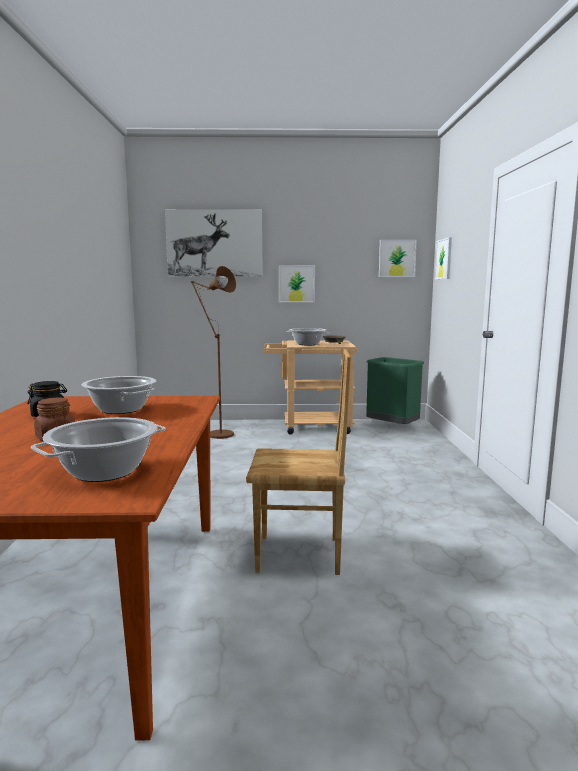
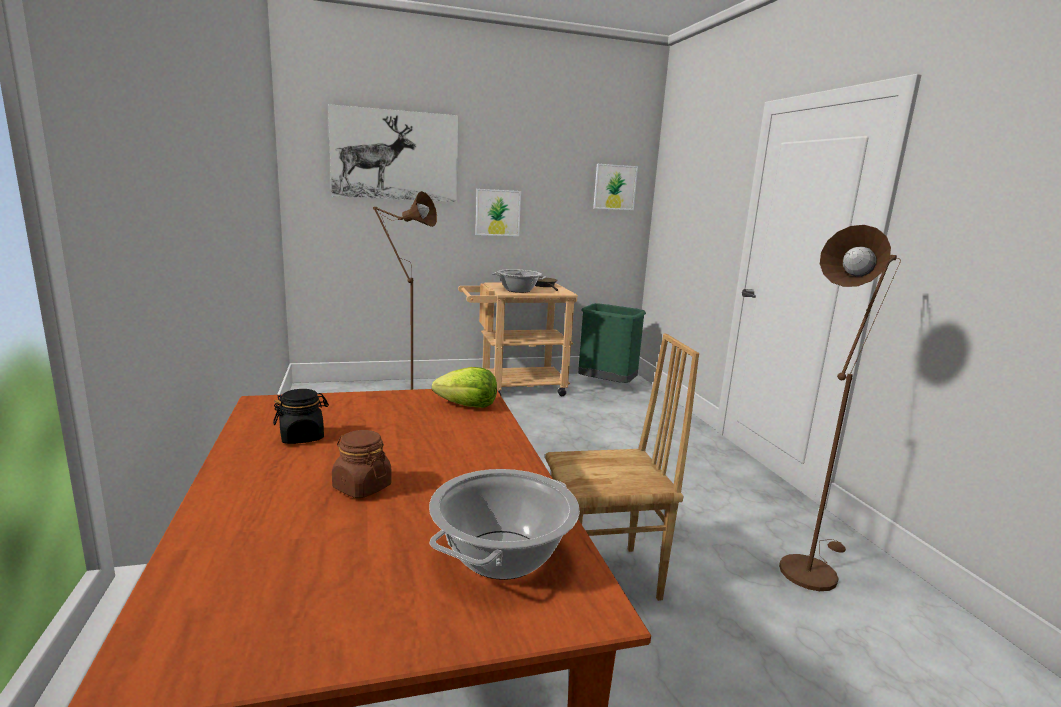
camera: 15 degrees left, 5 degrees up
cooking pot [82,376,156,414] -> none
picture [435,237,452,279] -> none
none -> lettuce [432,367,497,408]
none -> brown floor lamp [779,225,901,591]

